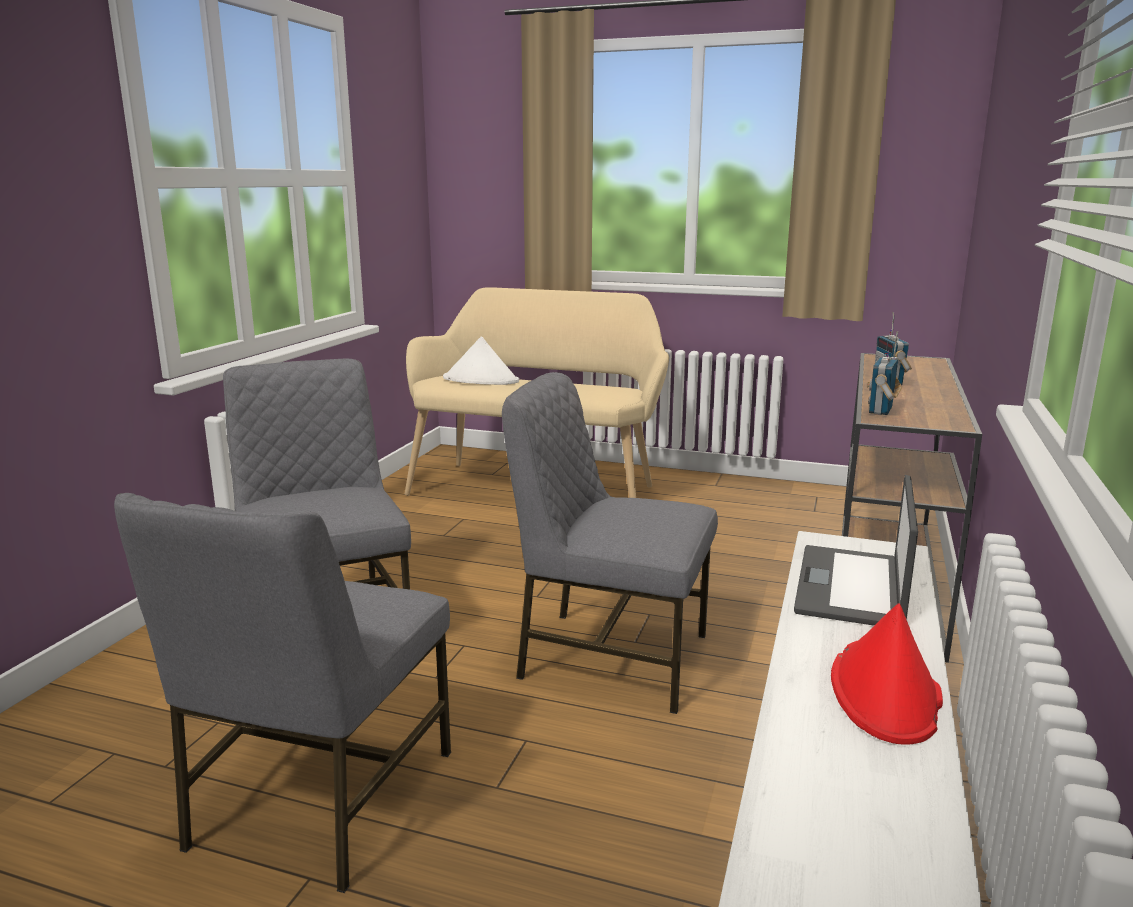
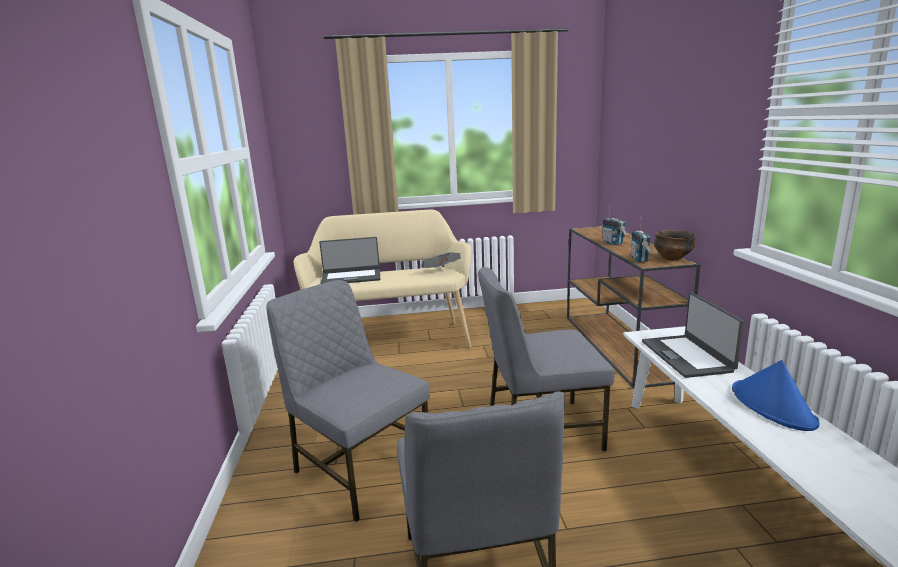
camera: 25 degrees left, 0 degrees up
white hat [443,337,519,385] -> laptop [319,237,380,284]
red hat [831,603,943,745] -> blue hat [732,360,819,431]
none -> newspaper [421,252,461,268]
none -> bowl [654,230,696,260]

